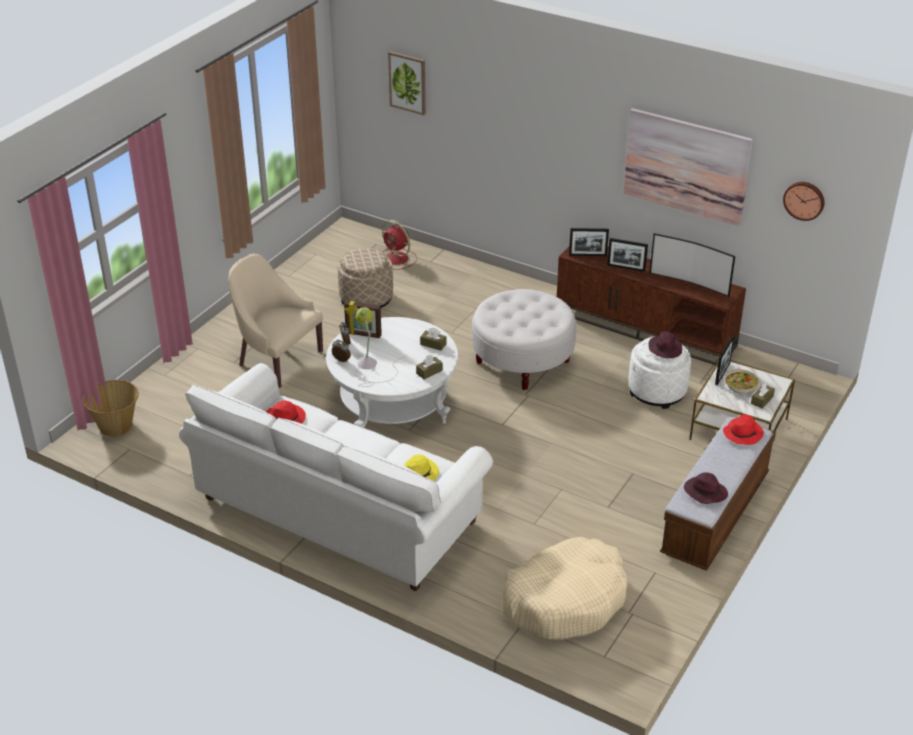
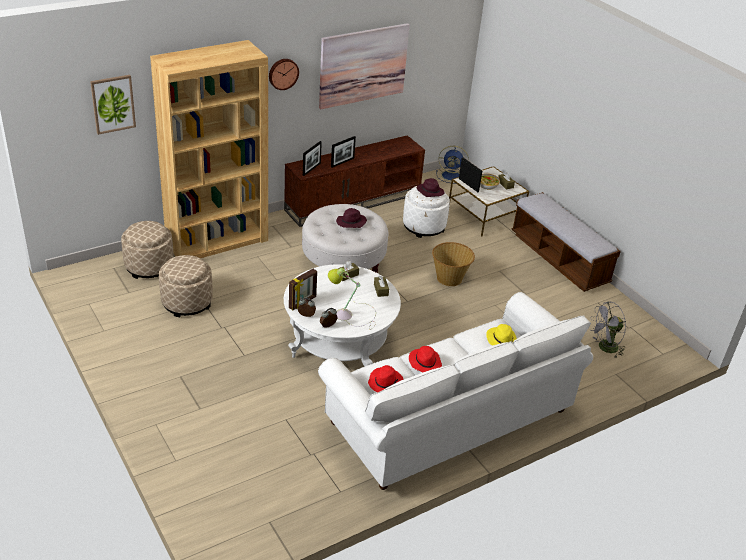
camera: 65 degrees left, 0 degrees up
basket [83,380,139,436] -> basket moved to [432,242,475,286]
beige armchair [228,254,323,388] -> none
red fan [382,220,417,270] -> beige ottoman [121,221,174,279]
beige dog bed [503,537,628,640] -> grey fan [590,302,626,358]
television [650,233,735,296] -> none
purple hat [684,472,728,504] -> purple hat moved to [336,208,367,228]
red hat [723,415,764,445] -> red hat moved to [409,346,442,372]
wall clock [783,182,824,221] -> wall clock moved to [269,59,299,90]
none -> brown bookcase [150,40,268,258]
none -> blue fan [436,146,469,184]

